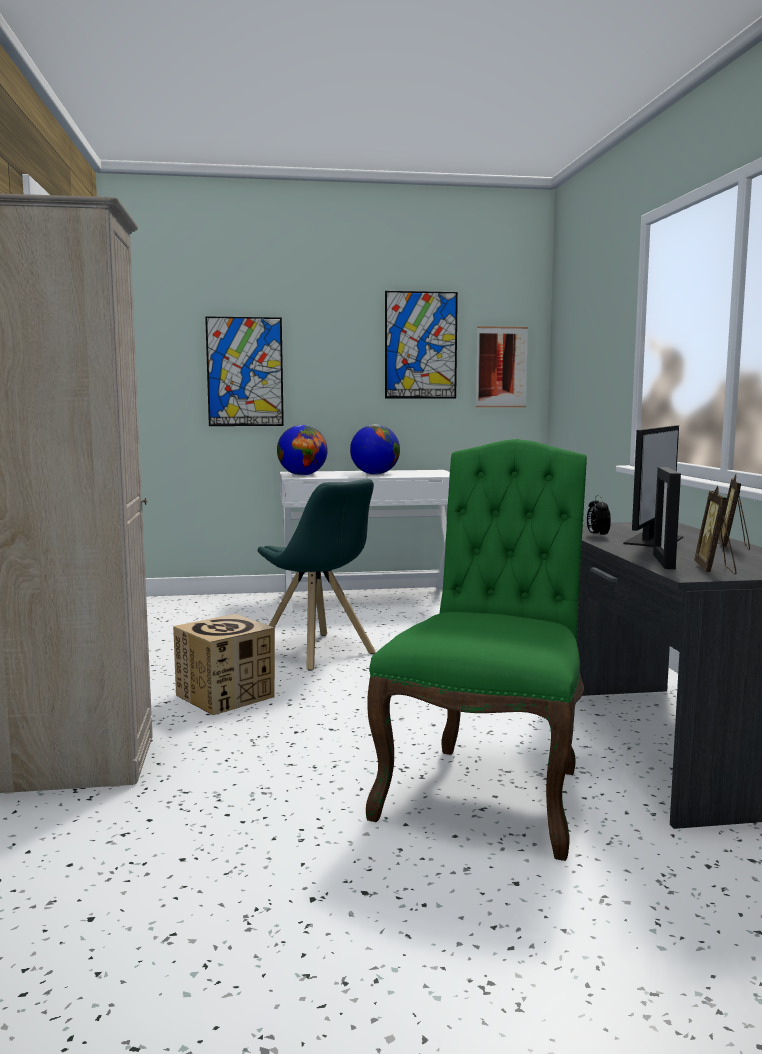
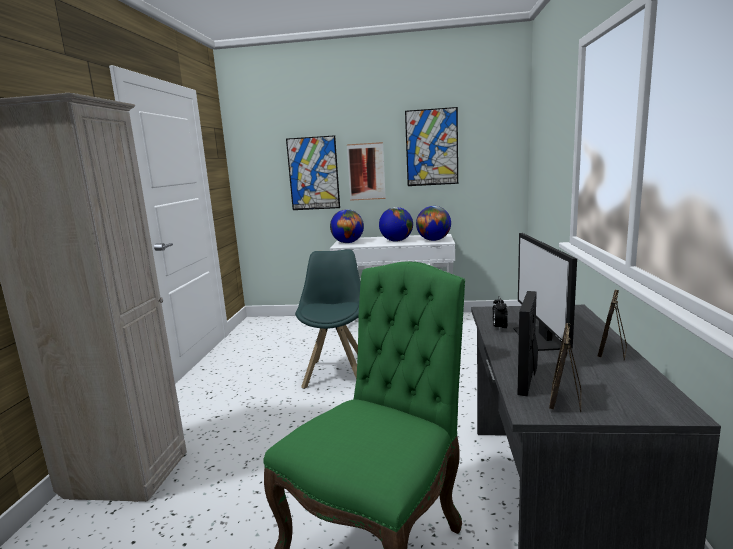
camera: 15 degrees right, 5 degrees up
cardboard box [173,614,275,715] -> none
turquoise chair [258,479,376,671] -> turquoise chair turned 150 degrees counterclockwise [295,249,361,389]
picture [476,326,528,407] -> picture moved to [347,142,386,201]
monitor [623,425,683,547] -> monitor turned 135 degrees clockwise [513,233,577,351]
none -> globe [416,206,451,241]

